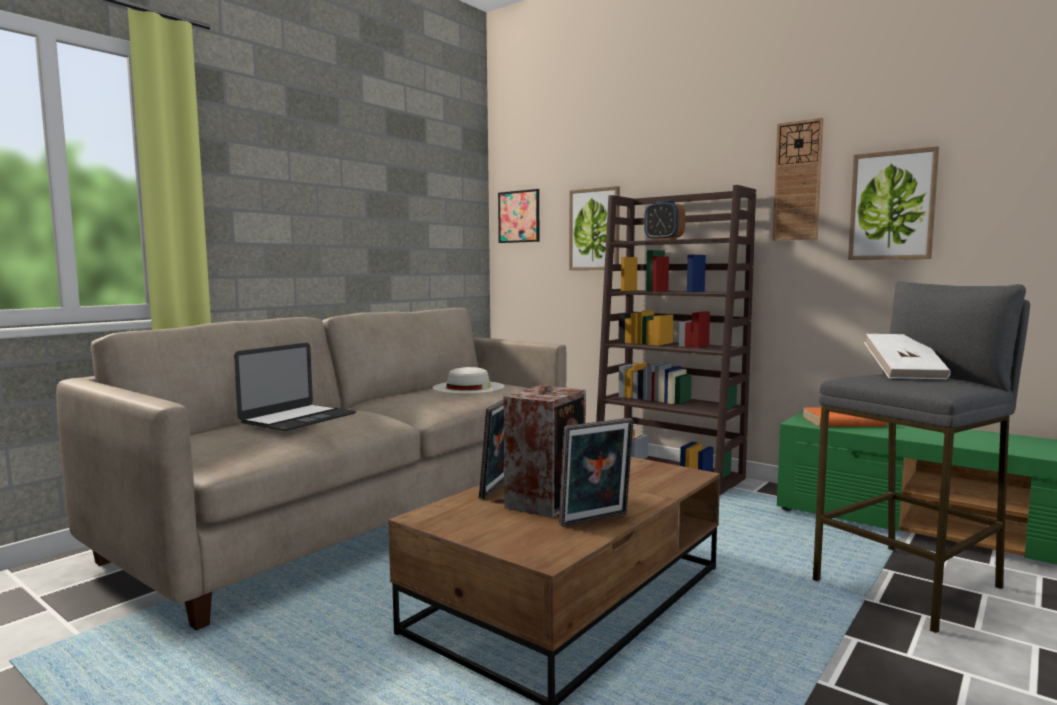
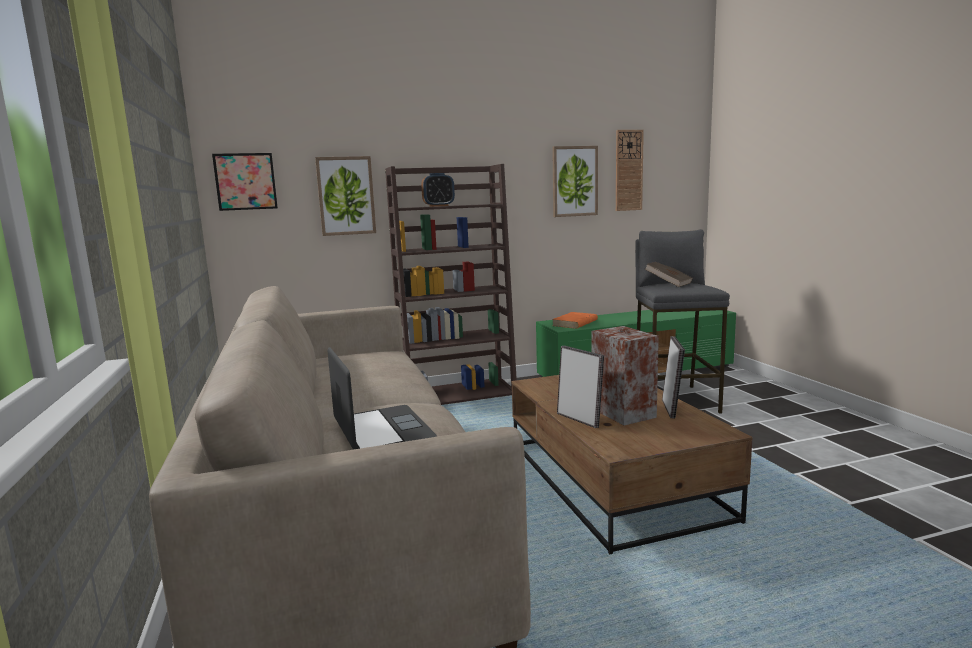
camera: 55 degrees left, 5 degrees up
white hat [432,367,504,394] -> none
wall clock [773,118,824,240] -> wall clock moved to [616,130,644,211]
white book [864,334,951,379] -> brown book [645,262,693,287]

